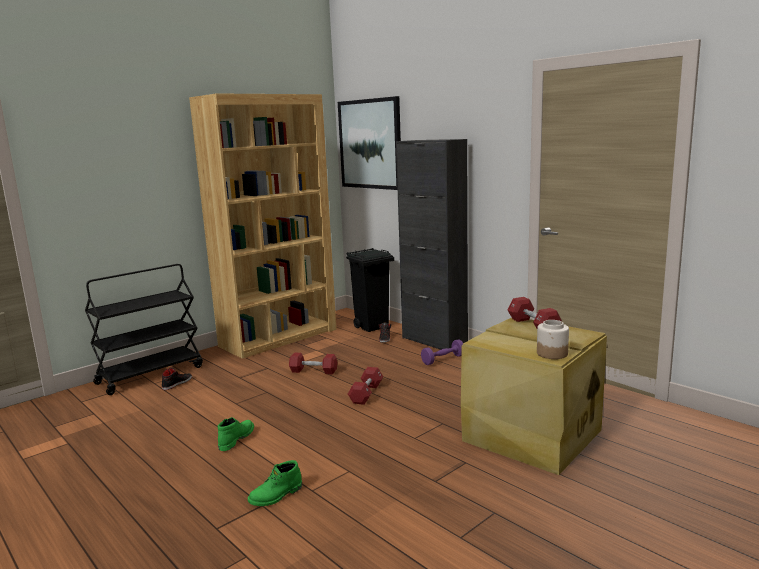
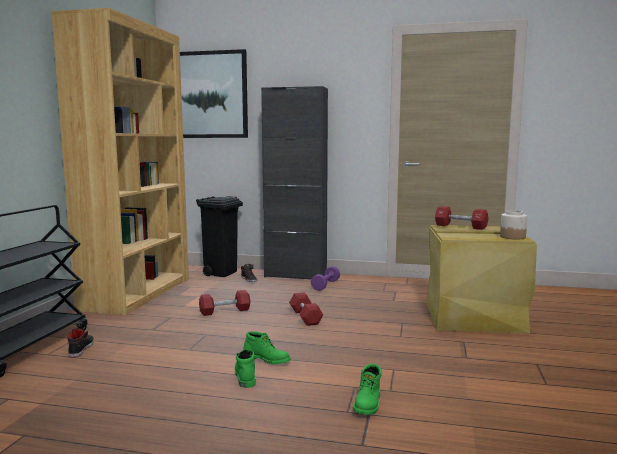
camera: 35 degrees left, 5 degrees down
none -> green boot [244,331,291,364]

